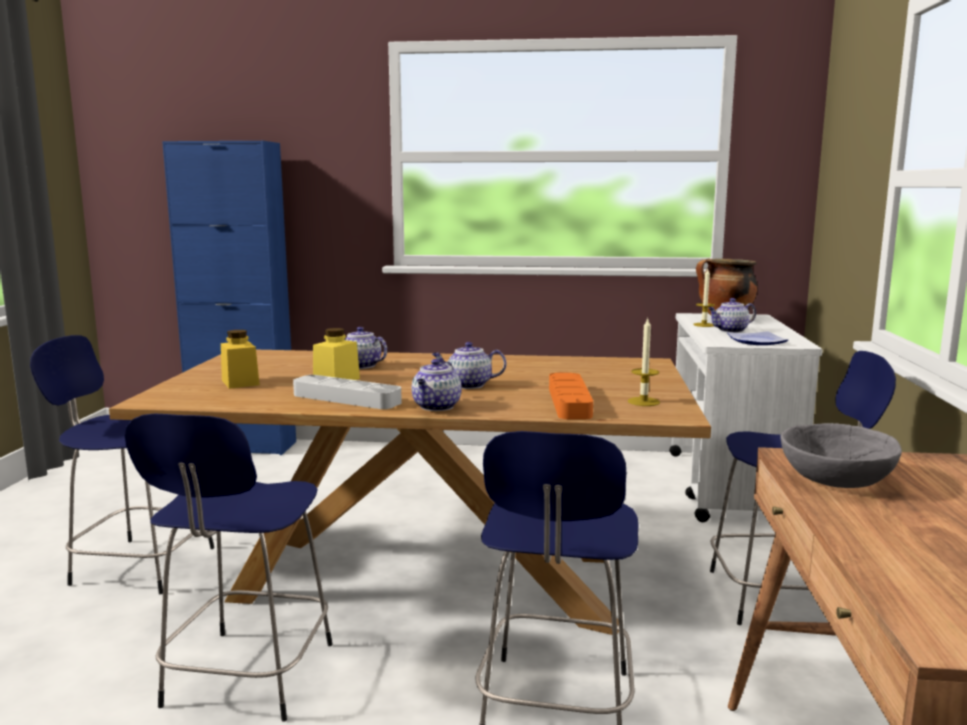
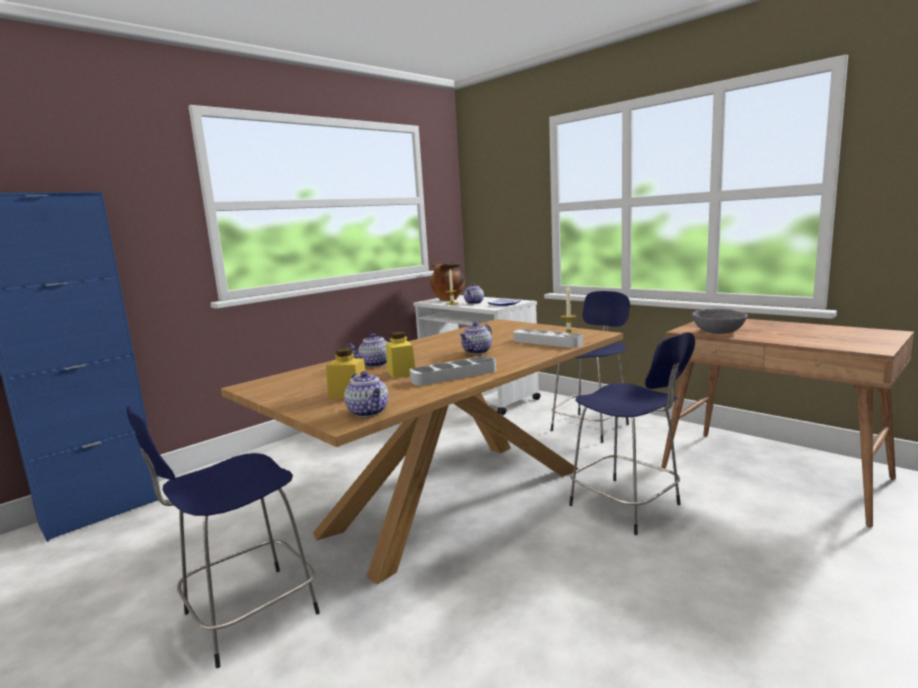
camera: 50 degrees left, 0 degrees up
blue stool [125,414,332,722] -> none
teapot [412,359,462,411] -> teapot moved to [344,371,388,417]
orange tray [549,373,593,419] -> grey tray [513,329,583,348]

